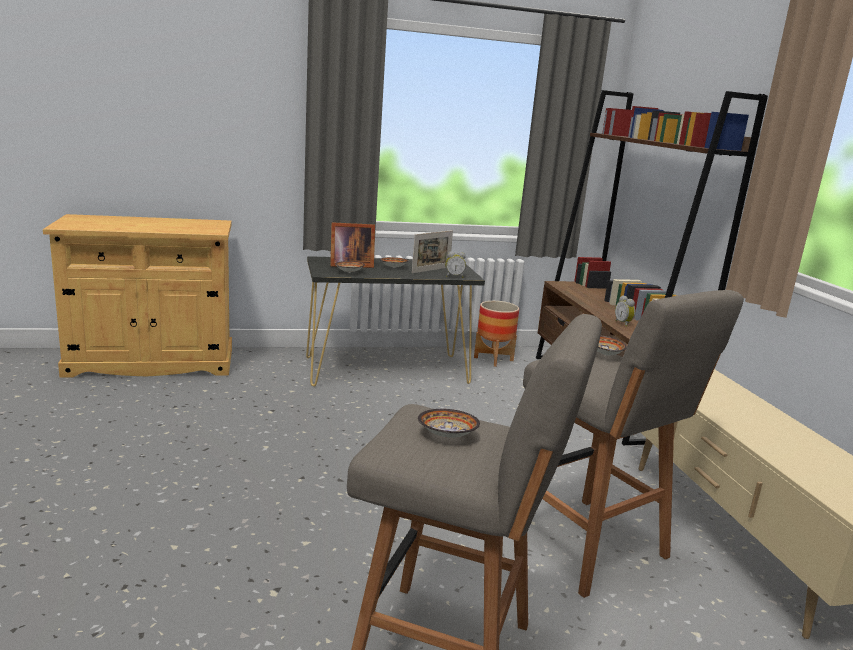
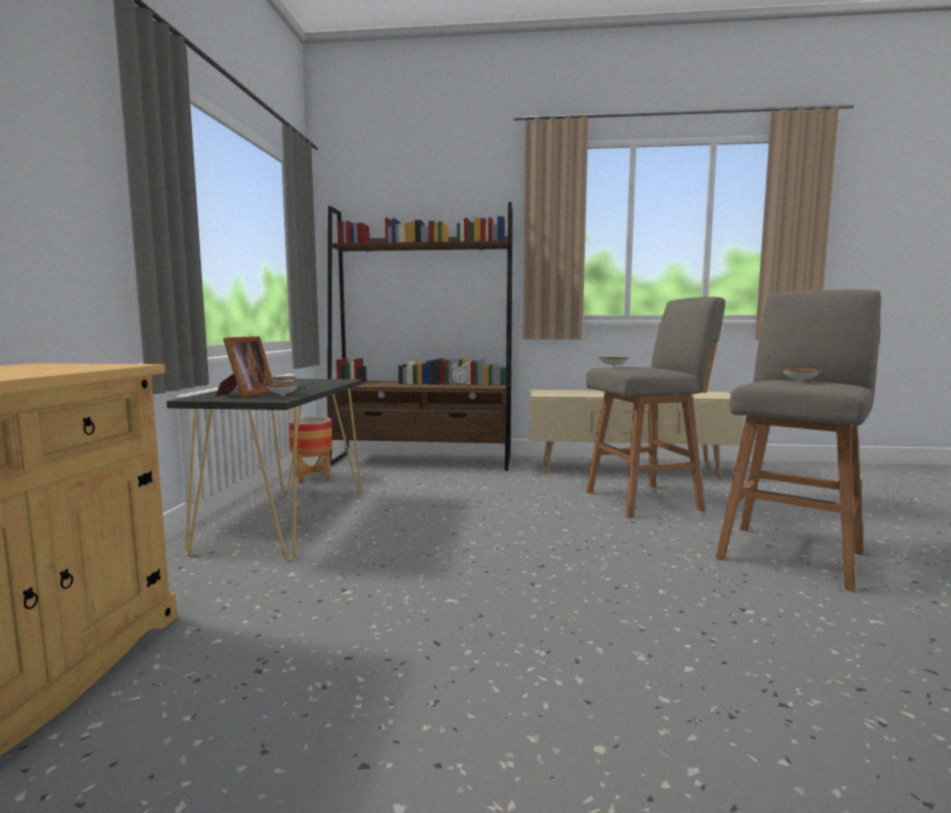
camera: 70 degrees left, 10 degrees down
picture frame [412,230,453,273] -> none
alarm clock [445,252,466,278] -> none

